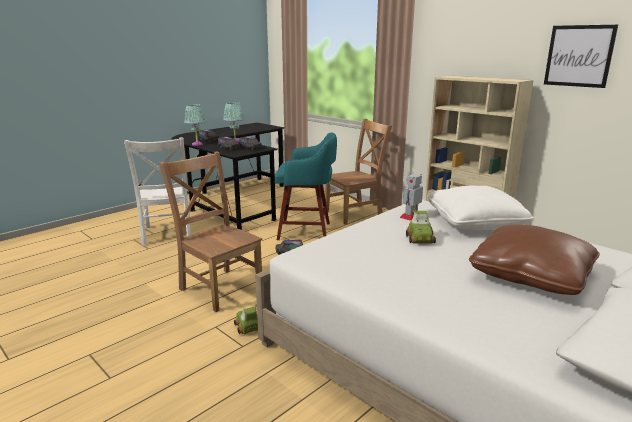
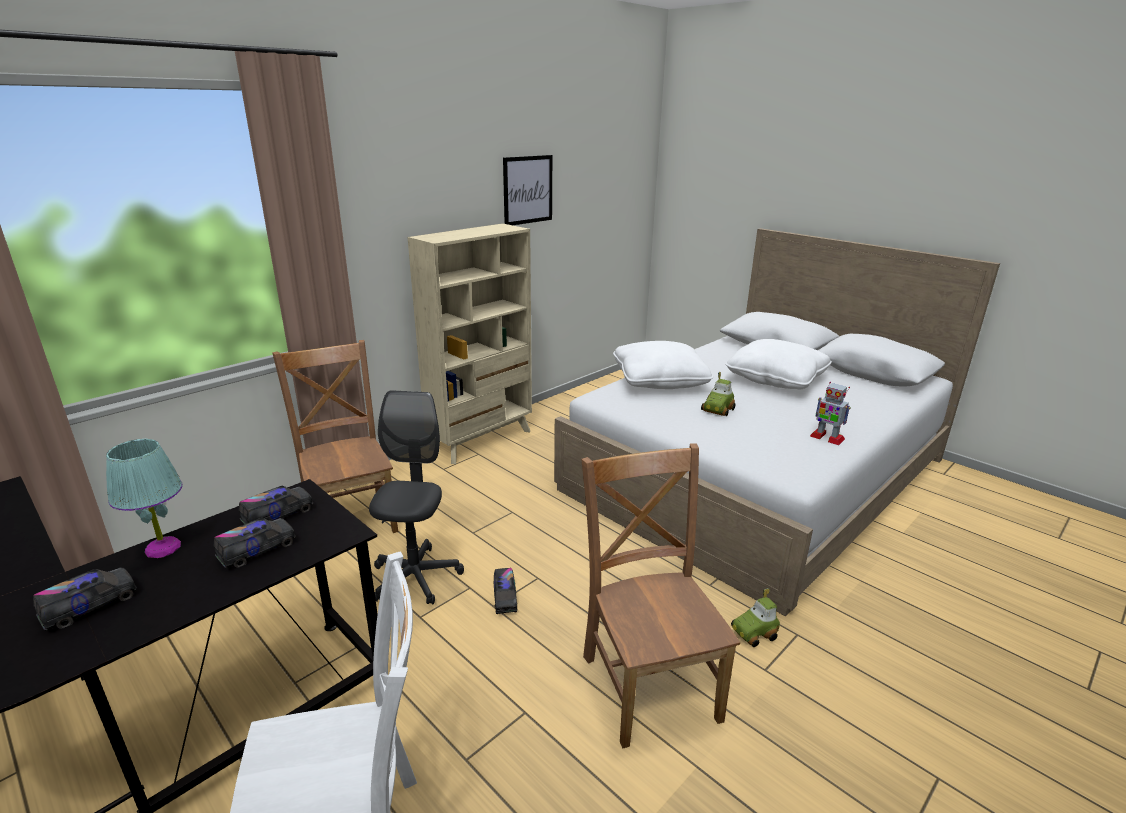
camera: 90 degrees left, 5 degrees up
brown chair [159,151,262,312] -> brown chair turned 120 degrees clockwise [581,443,740,748]
turquoise table lamp [184,104,206,146] -> none
turquoise stool [275,133,337,240] -> grey office chair [369,390,464,605]
toy robot [400,174,423,221] -> toy robot moved to [810,382,851,445]
toy car [406,204,436,244] -> toy car turned 120 degrees clockwise [701,372,735,416]
brown pillow [469,224,600,295] -> white pillow [725,339,832,389]

